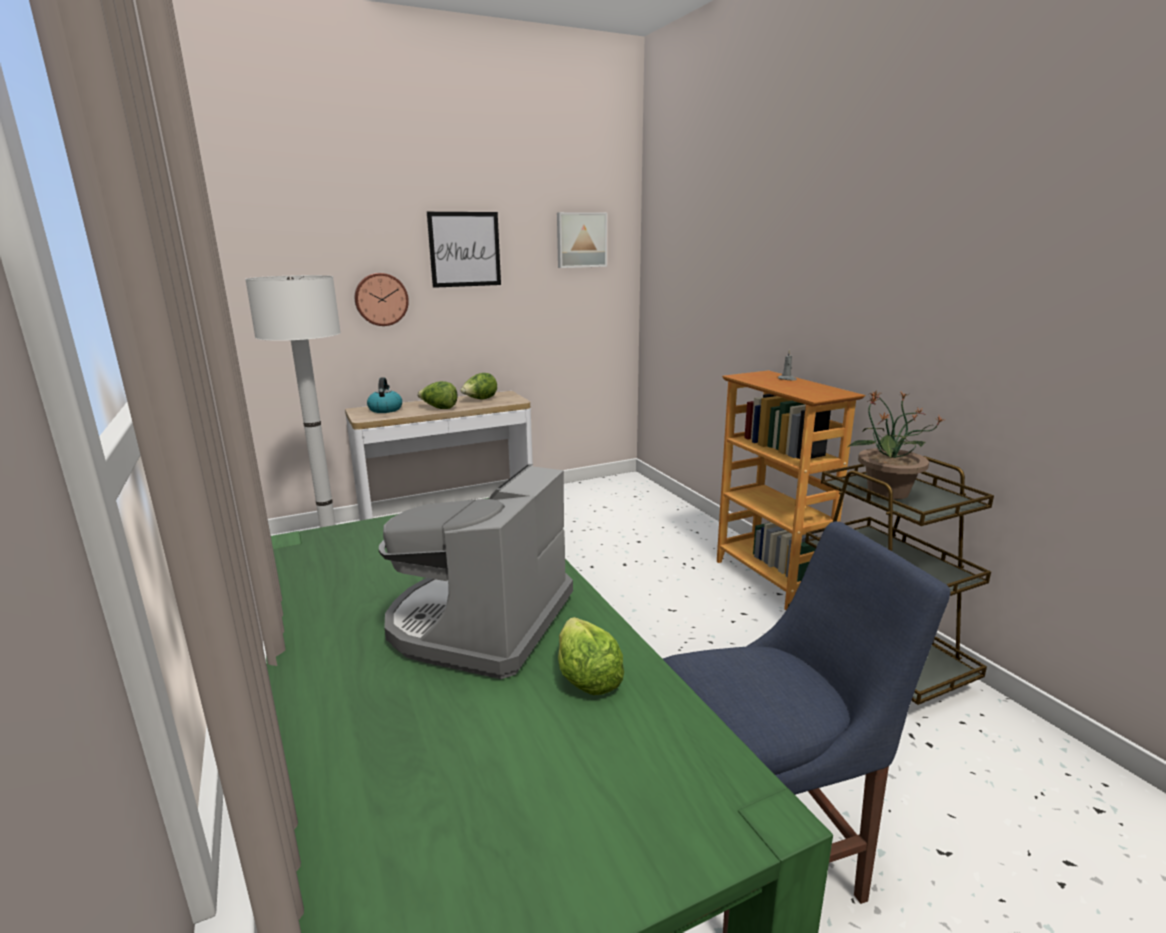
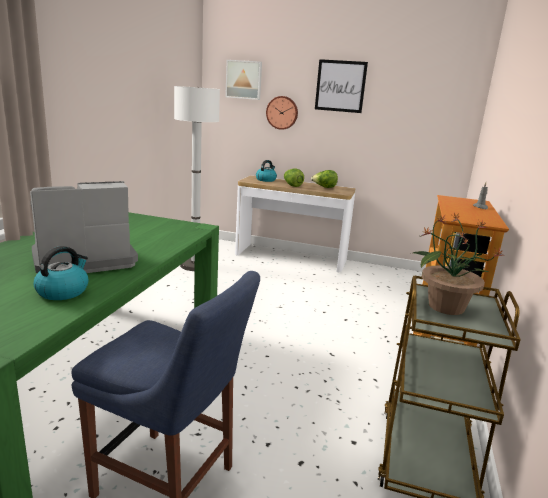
camera: 40 degrees right, 0 degrees up
picture [557,212,607,268] -> picture moved to [225,60,262,100]
lettuce [558,617,624,695] -> kettle [34,246,89,300]

